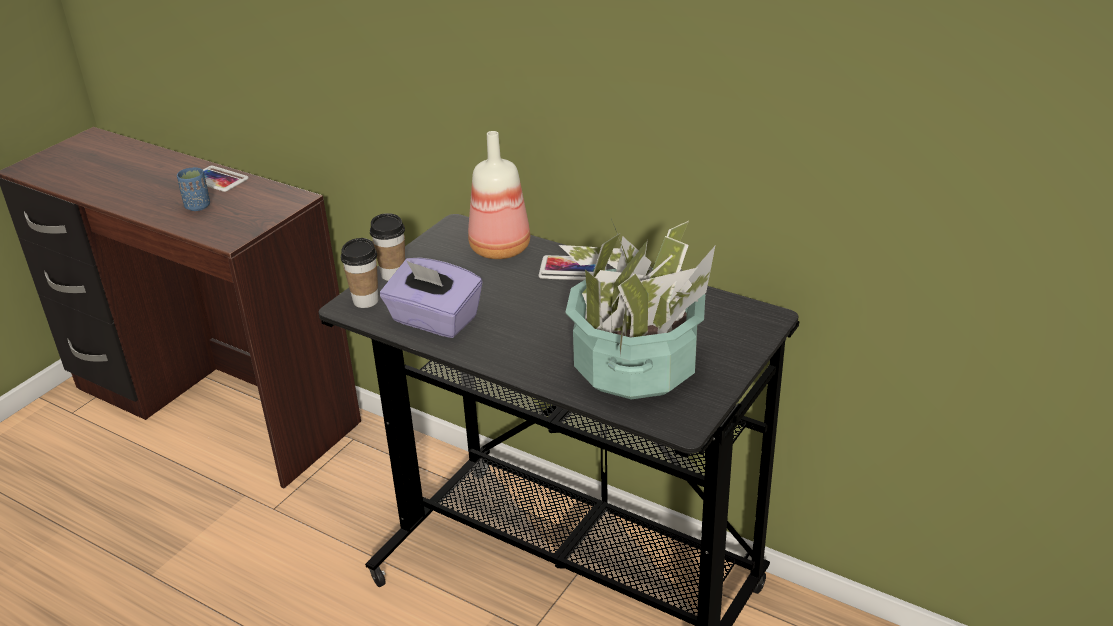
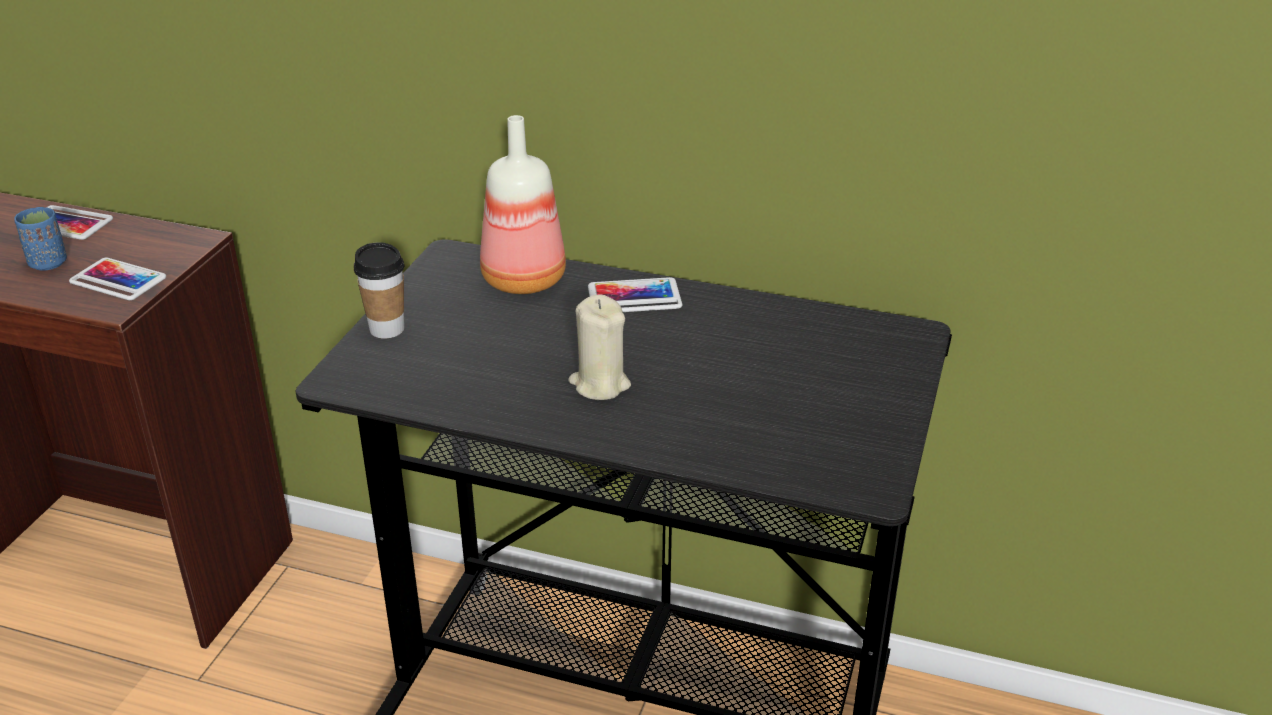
camera: 15 degrees left, 0 degrees up
cup [341,238,378,308] -> none
purple tissue box [380,257,483,338] -> none
potted plant [559,219,715,400] -> none
none -> phone [69,258,166,300]
none -> beige candle [568,294,631,400]

